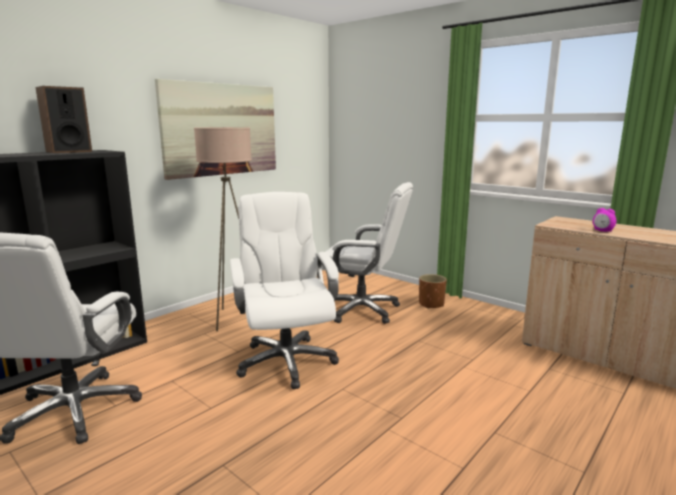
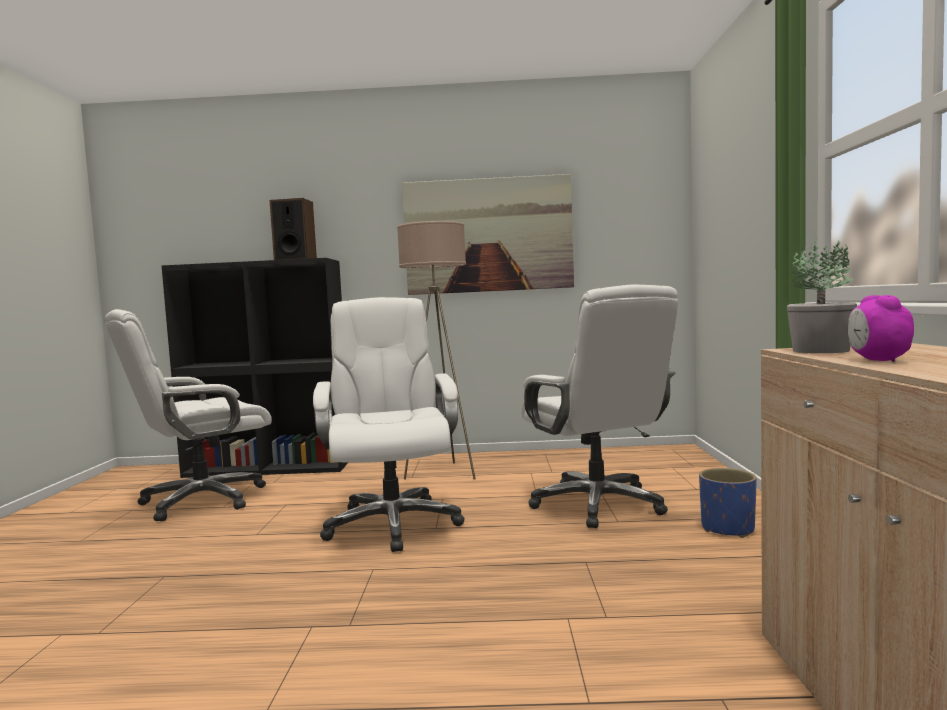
camera: 50 degrees right, 10 degrees down
white office chair [230,192,339,389] -> white office chair turned 45 degrees counterclockwise [313,297,465,552]
brown planter [419,274,447,309] -> blue planter [699,468,757,538]
none -> potted plant [787,239,857,353]

